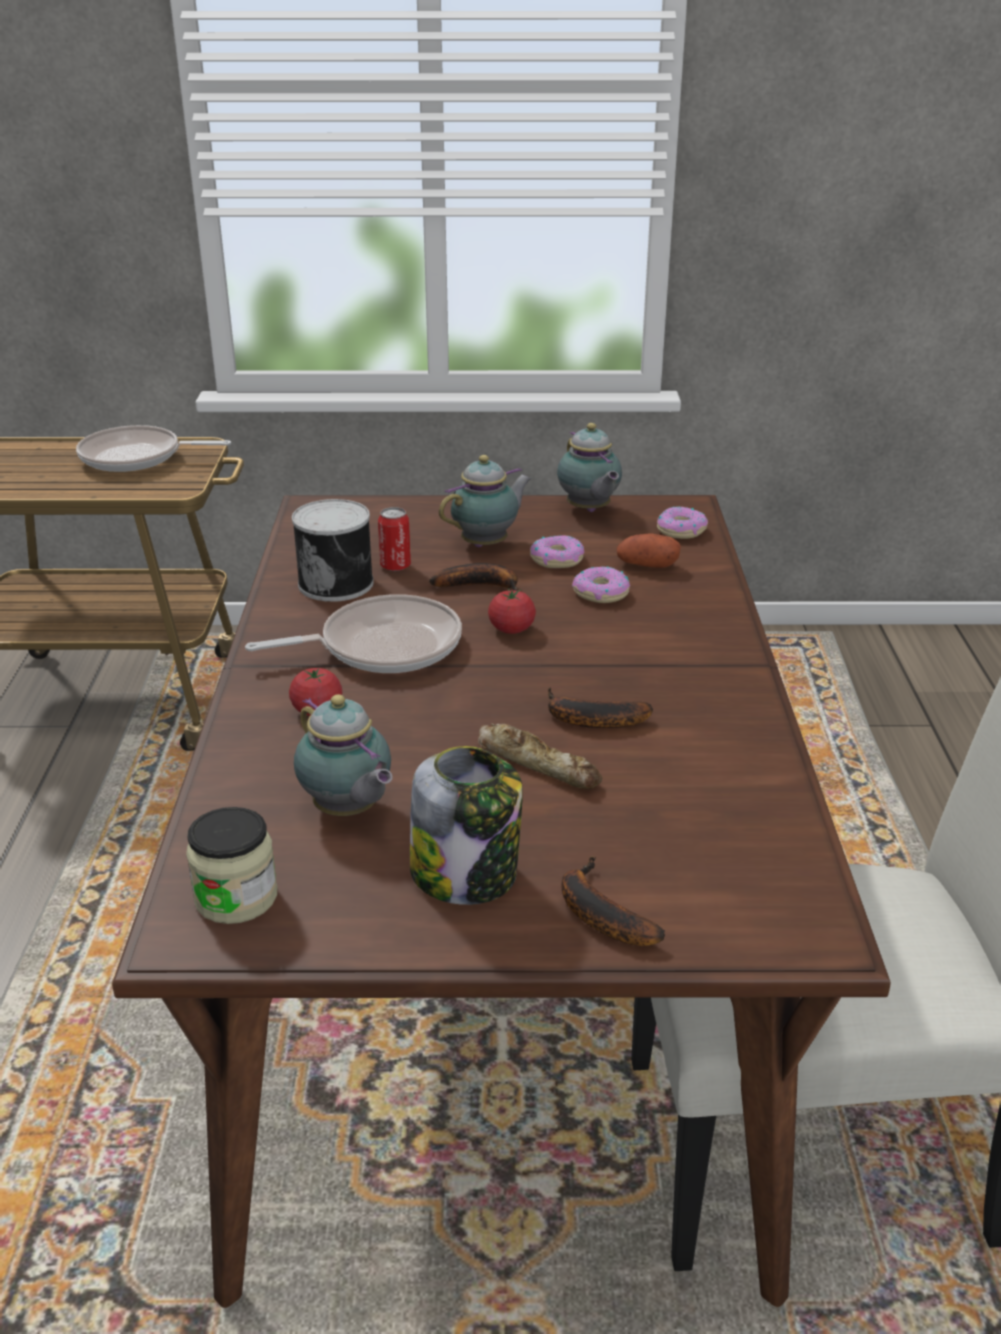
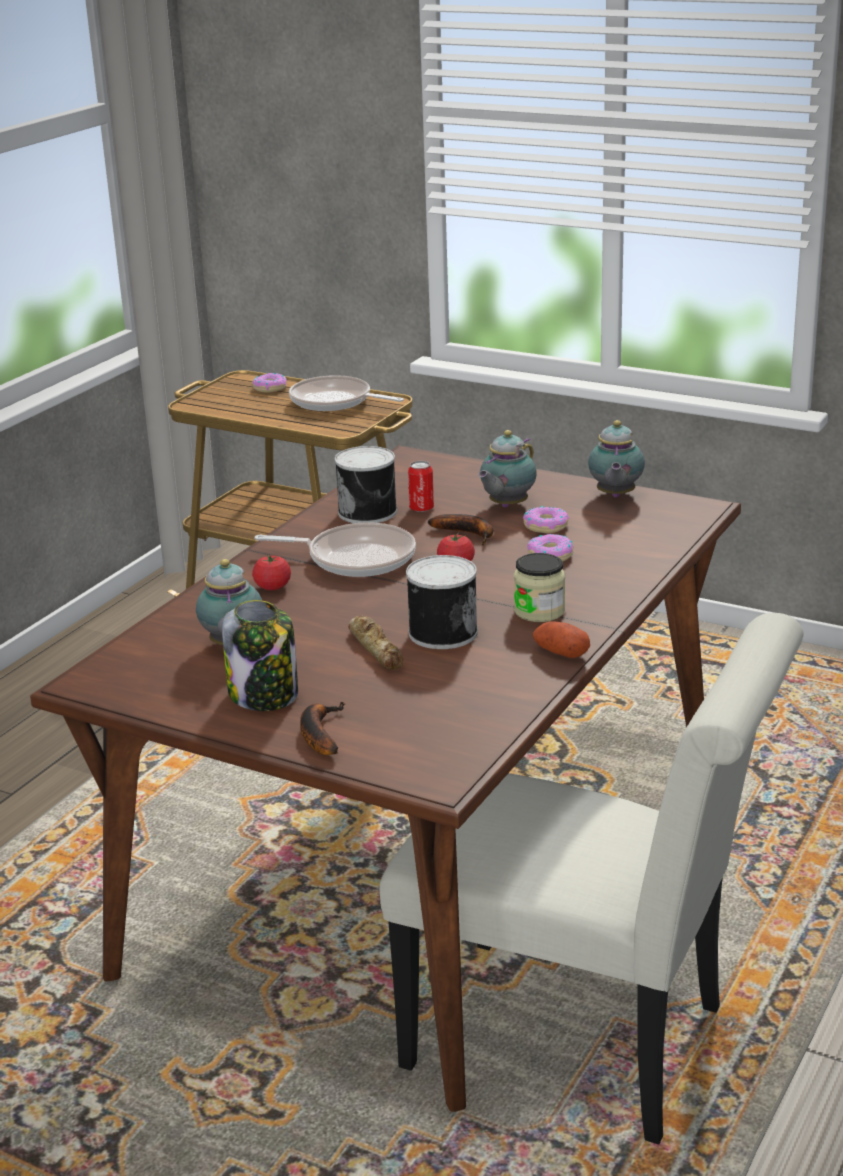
camera: 30 degrees right, 5 degrees down
jar [186,807,277,924] -> jar moved to [514,553,565,622]
teapot [439,455,532,547] -> teapot turned 135 degrees clockwise [478,430,536,507]
banana [548,687,653,728] -> can [406,555,478,649]
potato [617,533,681,568] -> potato moved to [533,621,590,658]
donut [657,507,708,539] -> donut moved to [252,373,287,393]

